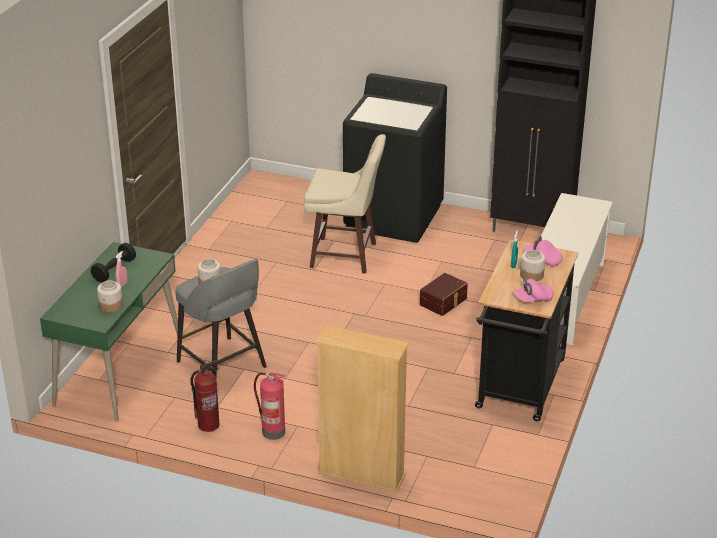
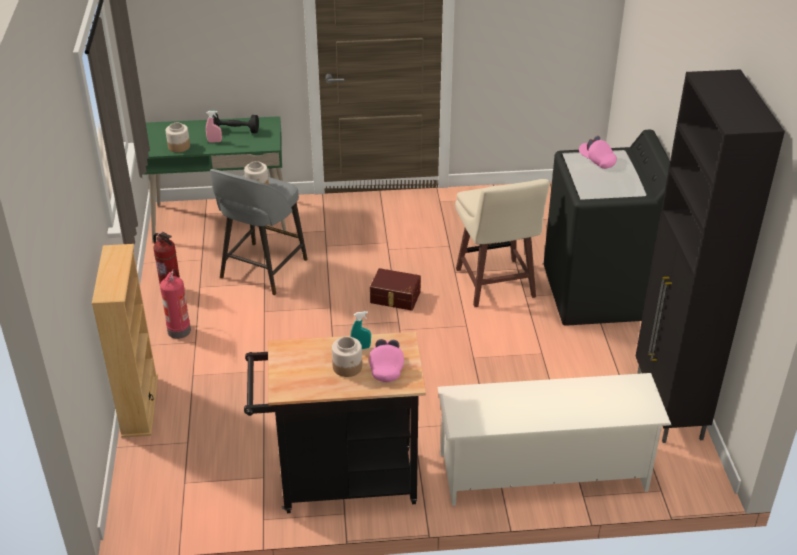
camera: 65 degrees right, 5 degrees up
brown storage box [420,273,468,316] -> brown storage box moved to [370,268,421,311]
pink cap [514,278,553,302] -> pink cap moved to [579,136,617,169]

